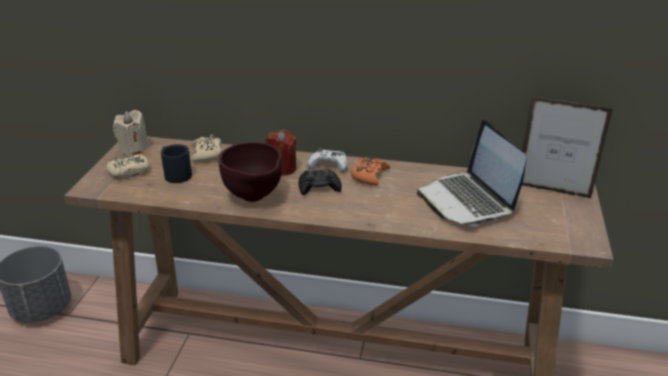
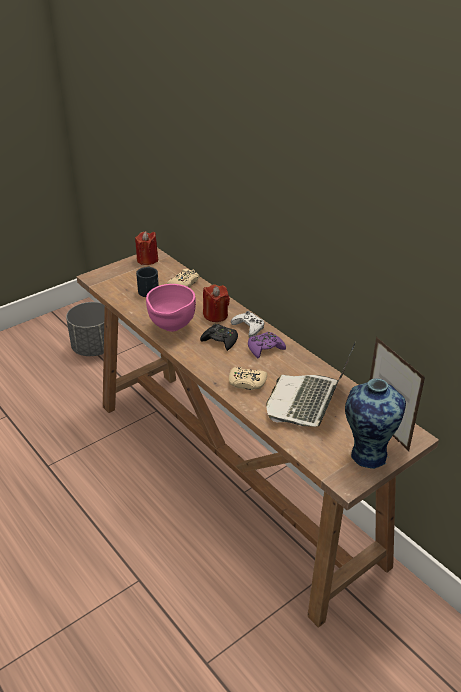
camera: 40 degrees right, 5 degrees up
beige game controller [106,155,149,178] -> beige game controller moved to [229,367,267,390]
beige candle [113,110,149,156] -> red candle [135,231,158,265]
brown bowl [219,142,282,202] -> pink bowl [146,284,196,332]
orange game controller [350,157,390,186] -> purple game controller [248,332,286,358]
none -> vase [345,378,406,469]

